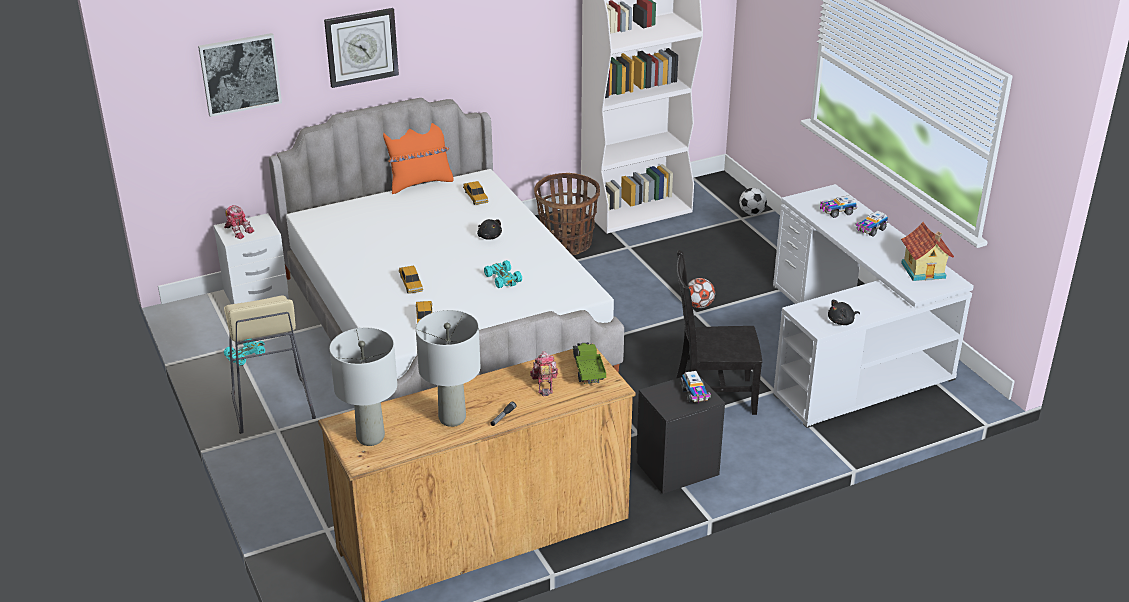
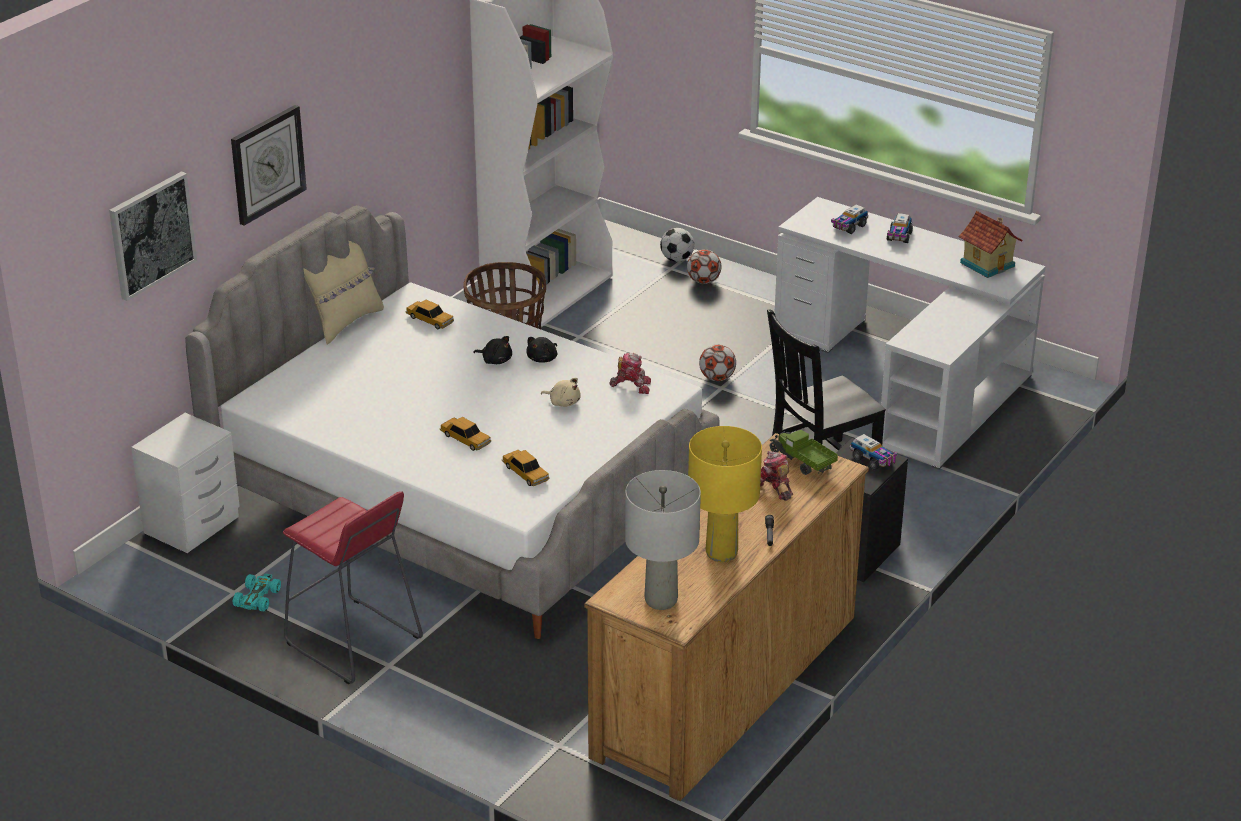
camera: 30 degrees left, 0 degrees up
toy robot [224,205,254,239] -> toy robot moved to [610,353,651,394]
beige stool [224,295,316,434] -> red stool [283,492,423,684]
orange pillow [383,123,453,194] -> beige pillow [303,241,384,344]
grey table lamp [416,310,480,427] -> yellow table lamp [688,426,762,562]
turquoise toy car [484,260,522,288] -> beige plush toy [541,378,581,407]
black plush toy [828,300,860,325] -> black plush toy moved to [526,337,557,362]
none -> football [687,250,721,284]

